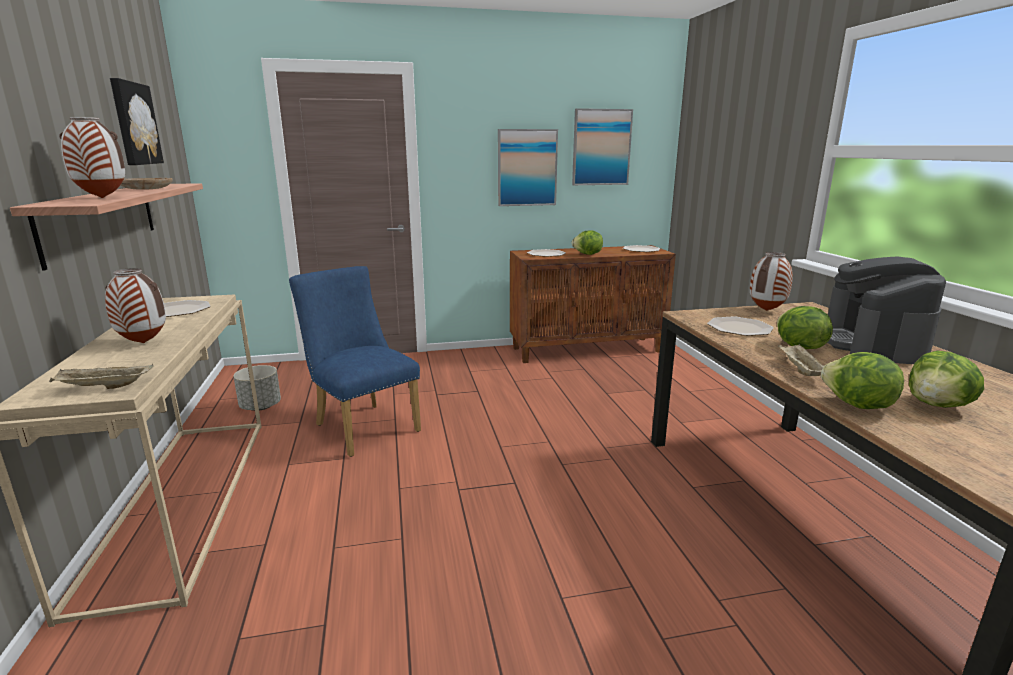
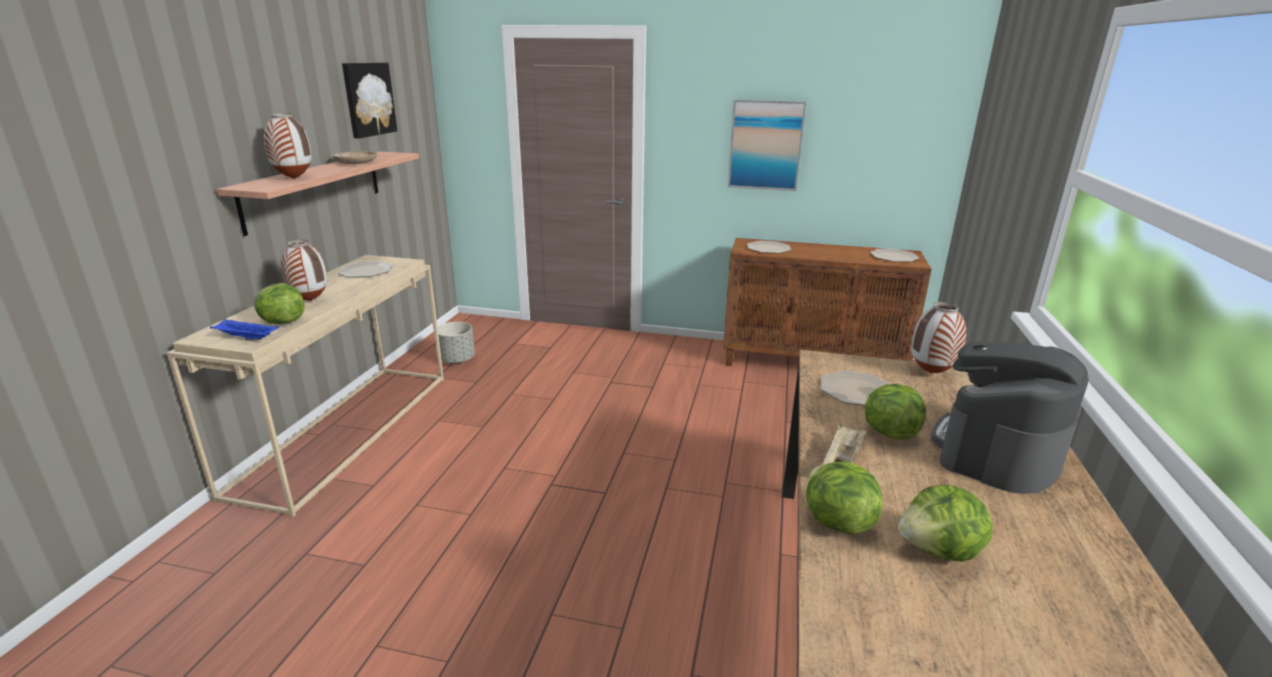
camera: 25 degrees right, 5 degrees up
beige tray [49,364,154,389] -> blue tray [210,319,279,341]
blue chair [289,266,421,457] -> none
picture [572,108,633,185] -> none
lettuce [572,230,603,255] -> lettuce moved to [254,283,305,324]

